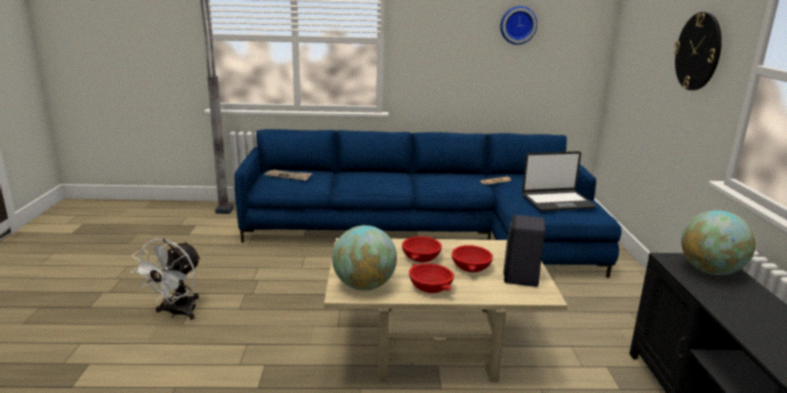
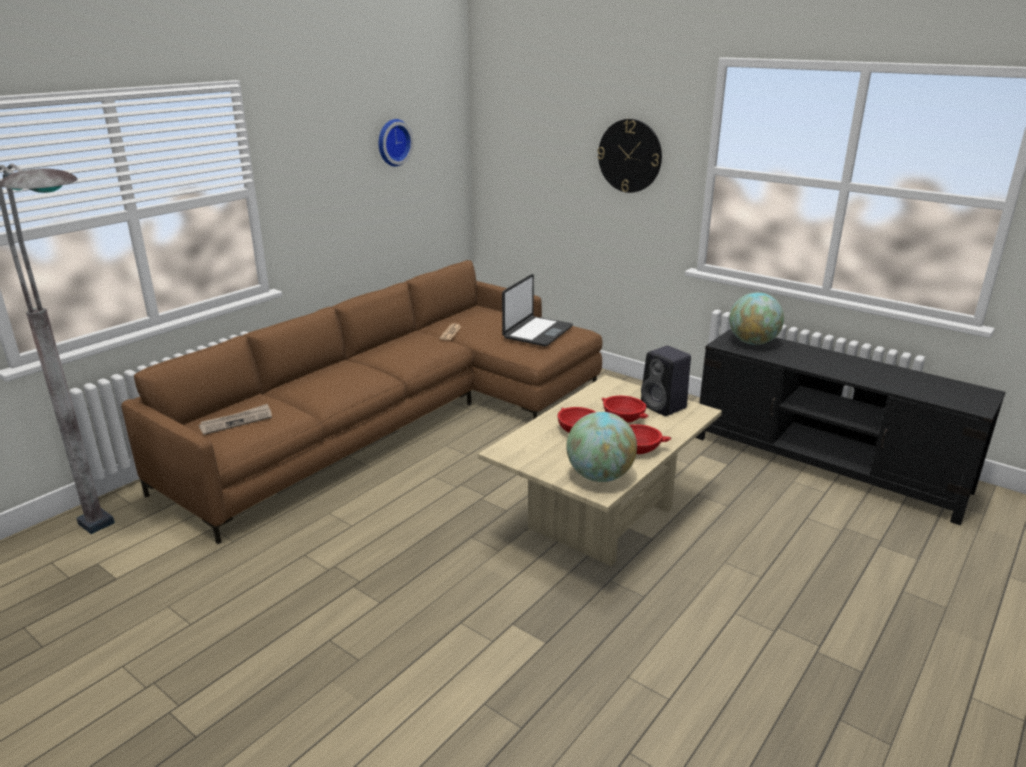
camera: 50 degrees left, 5 degrees up
white fan [131,239,201,320] -> none
blue sofa [234,129,622,278] -> brown sofa [121,260,602,544]

